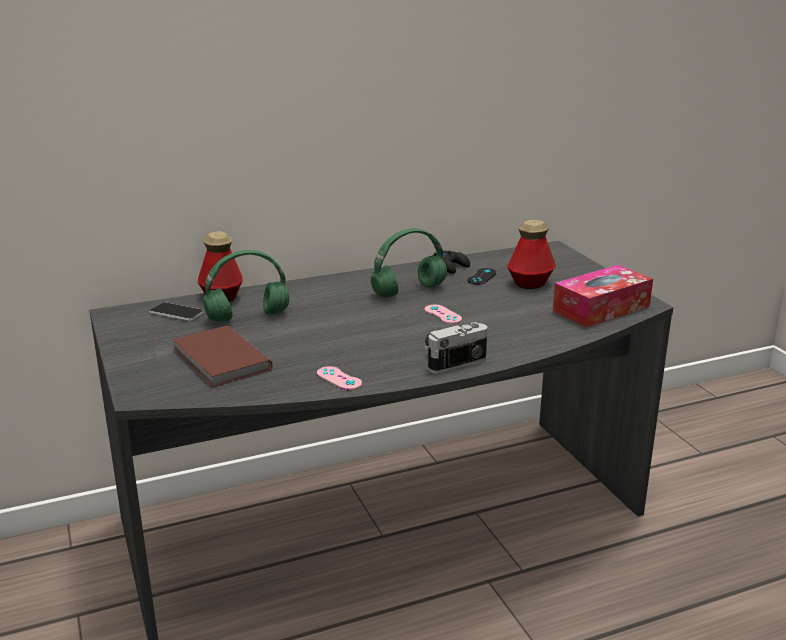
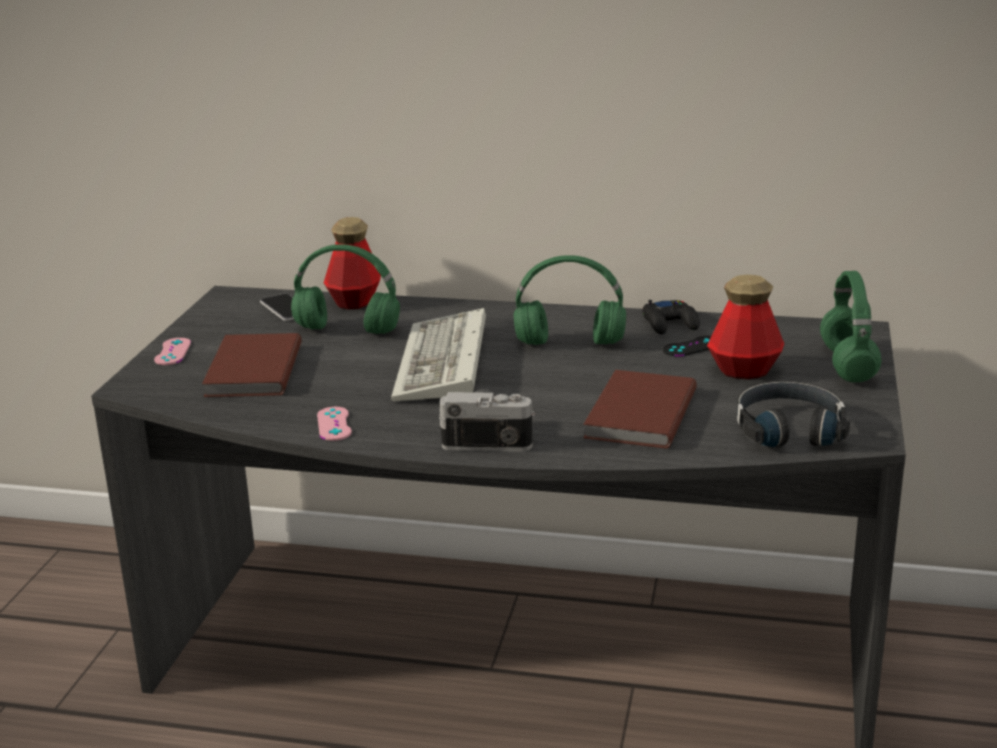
camera: 35 degrees right, 0 degrees up
pink game controller [425,305,462,324] -> pink game controller moved to [154,338,191,365]
tissue box [553,265,653,328] -> black headphones [737,381,850,447]
none -> keyboard [391,308,486,402]
none -> brown book [583,370,697,449]
none -> green headphones [820,271,882,383]

